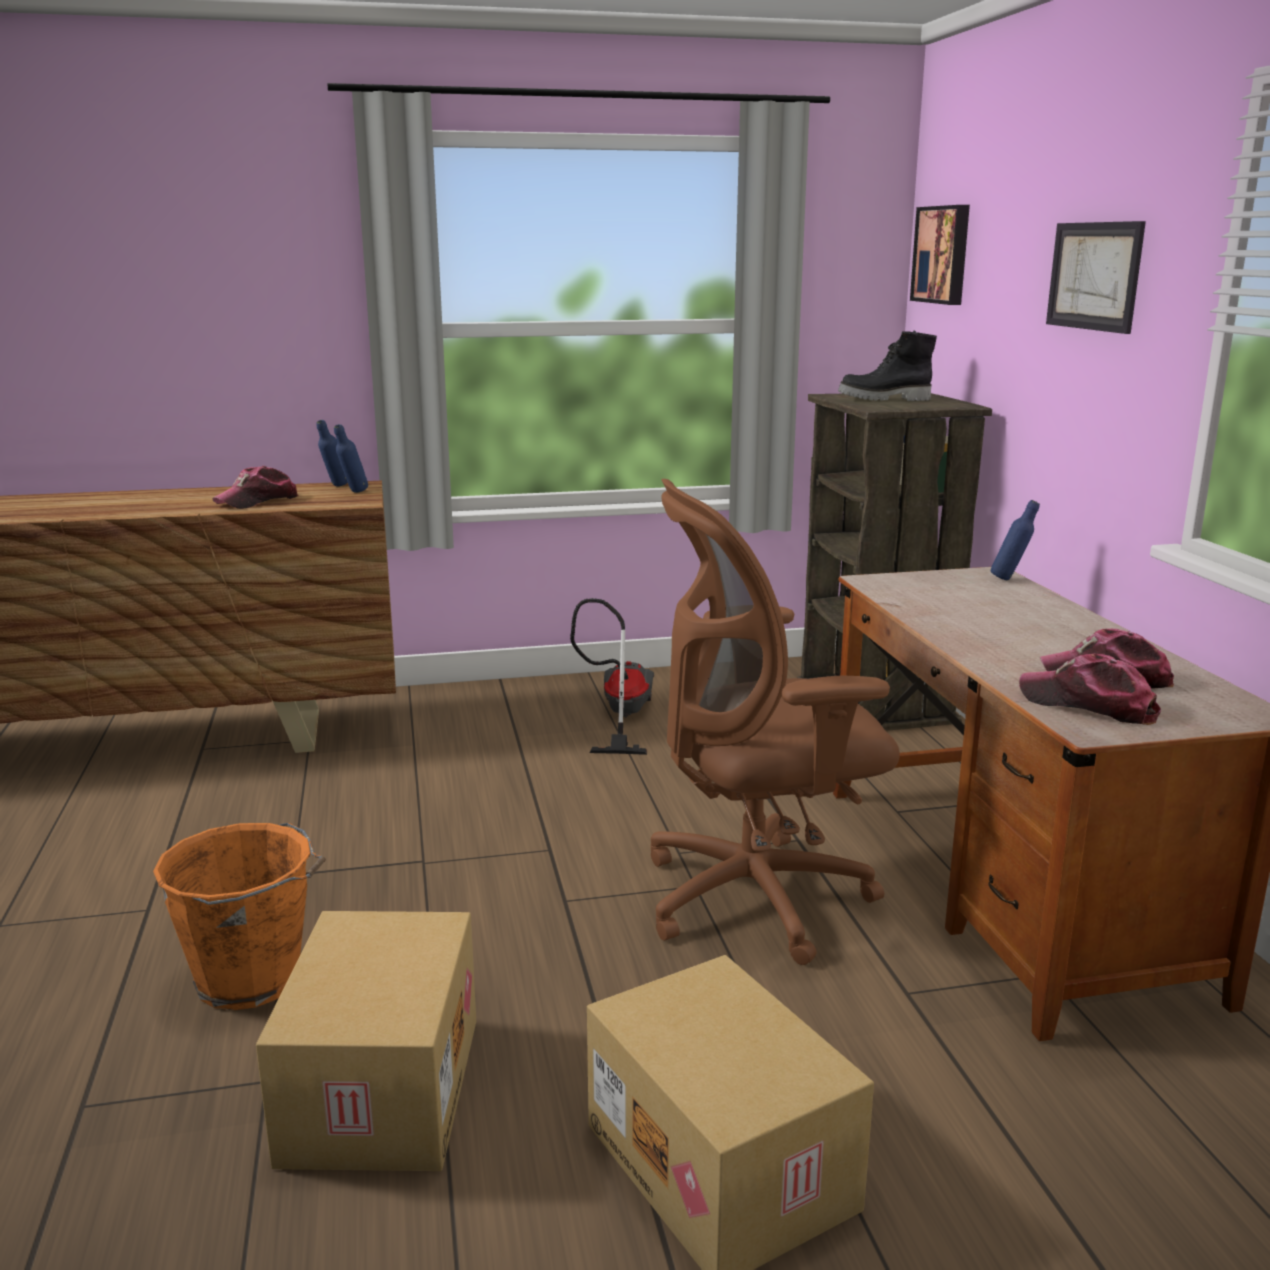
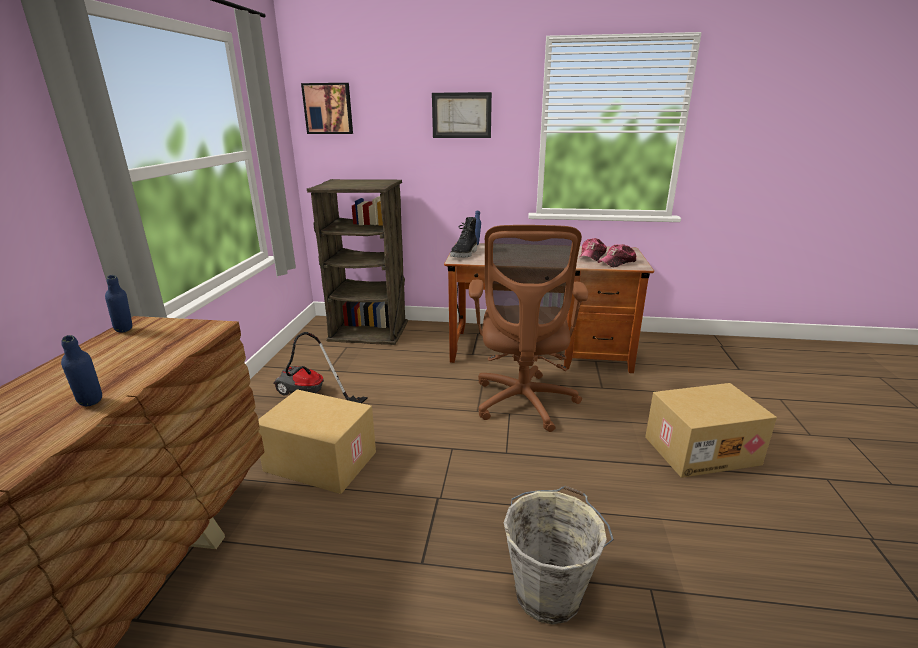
camera: 70 degrees left, 5 degrees up
orange bucket [153,823,326,1010] -> grey bucket [504,485,614,625]
cap [213,466,299,509] -> none
cardboard box [256,911,476,1171] -> cardboard box moved to [258,389,376,494]
blue bottle [334,424,368,493] -> blue bottle moved to [61,335,102,406]
black boot [838,330,937,401] -> black boot moved to [450,217,477,258]

